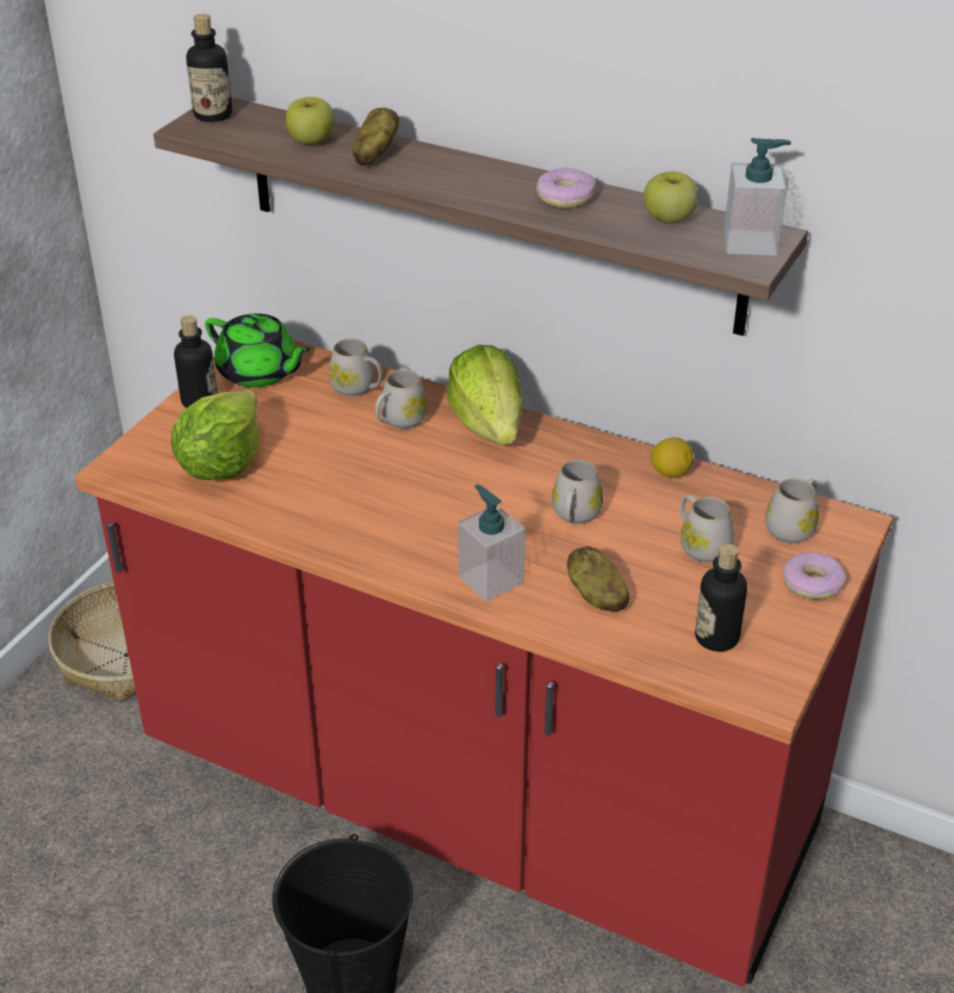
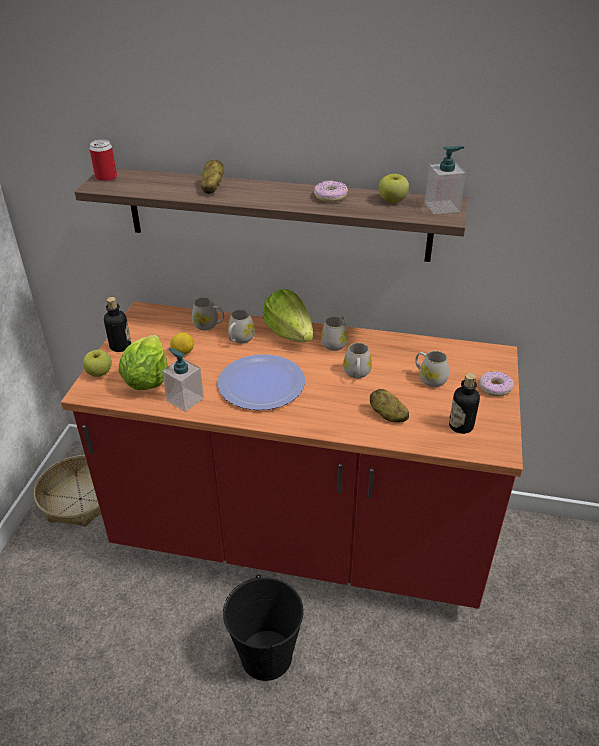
camera: 15 degrees left, 0 degrees up
bottle [186,14,232,122] -> can [89,140,117,182]
green teapot [205,313,310,388] -> none
apple [286,97,335,144] -> apple moved to [83,350,112,377]
soap dispenser [458,484,526,602] -> soap dispenser moved to [162,348,204,412]
lemon [650,437,693,478] -> lemon moved to [170,332,194,354]
white mug [765,478,819,544] -> white mug moved to [321,316,348,351]
none -> plate [218,354,305,410]

